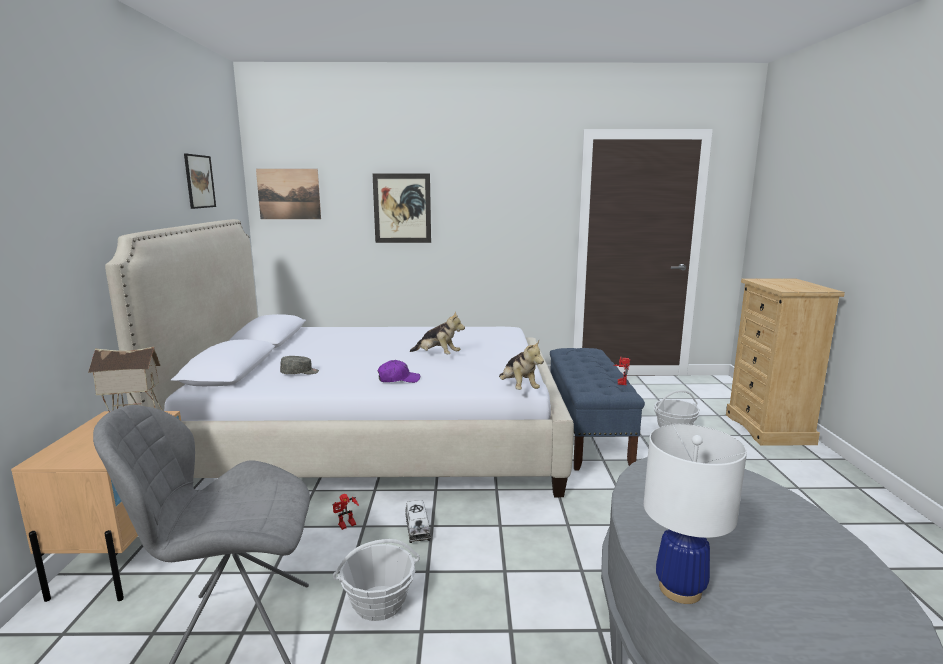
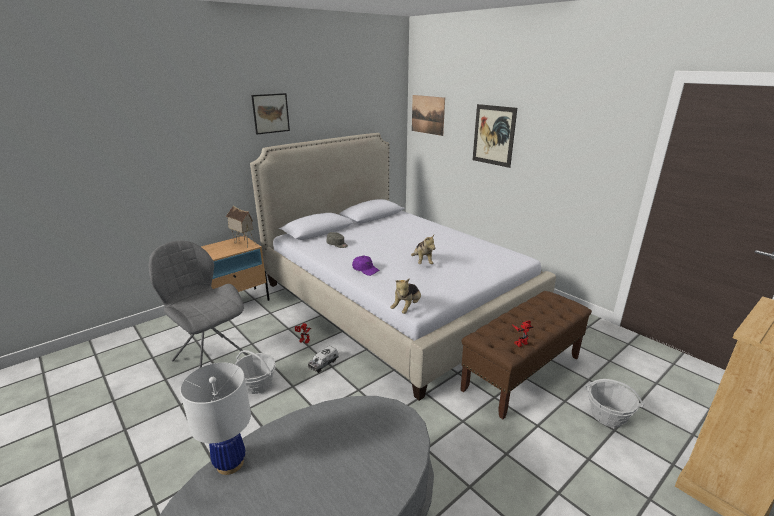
camera: 50 degrees right, 10 degrees up
picture [184,154,216,209] -> picture moved to [251,93,290,134]
blue bench [550,348,645,470] -> brown bench [460,291,592,419]

